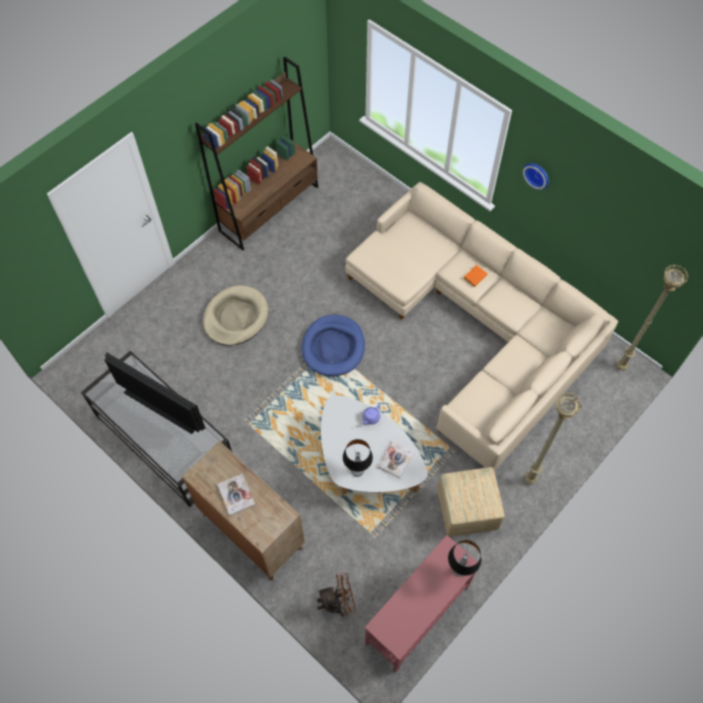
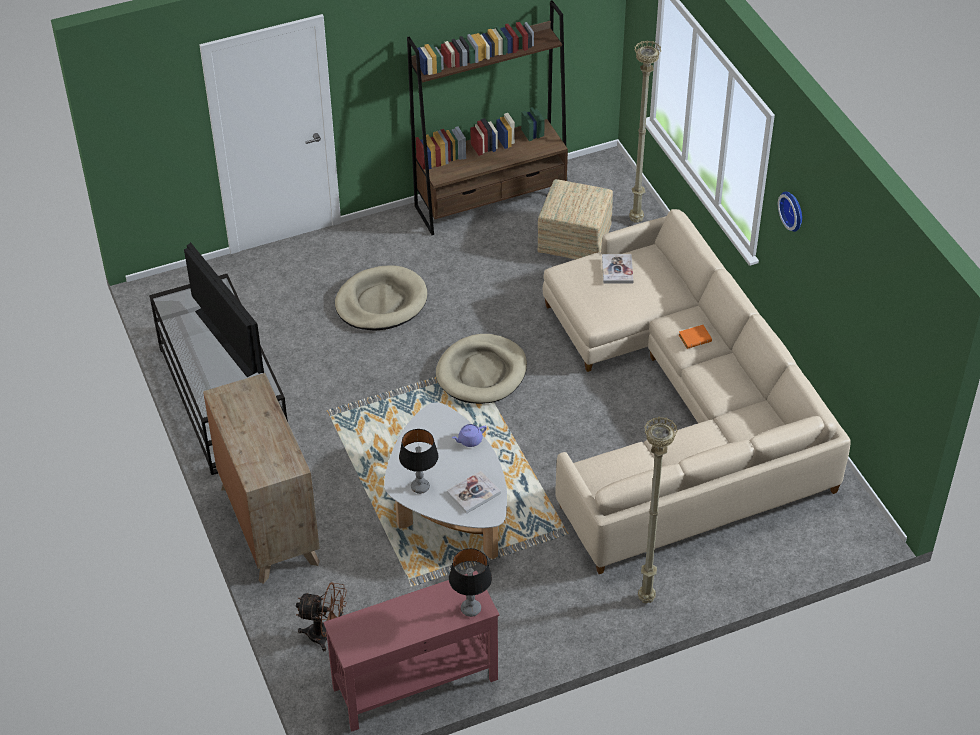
camera: 25 degrees right, 15 degrees down
book [217,474,255,516] -> book moved to [602,254,634,283]
blue dog bed [302,315,365,376] -> beige dog bed [436,334,527,404]
ottoman [437,467,504,537] -> ottoman moved to [538,179,613,259]
beige floor lamp [616,265,688,371] -> beige floor lamp moved to [629,40,661,223]

